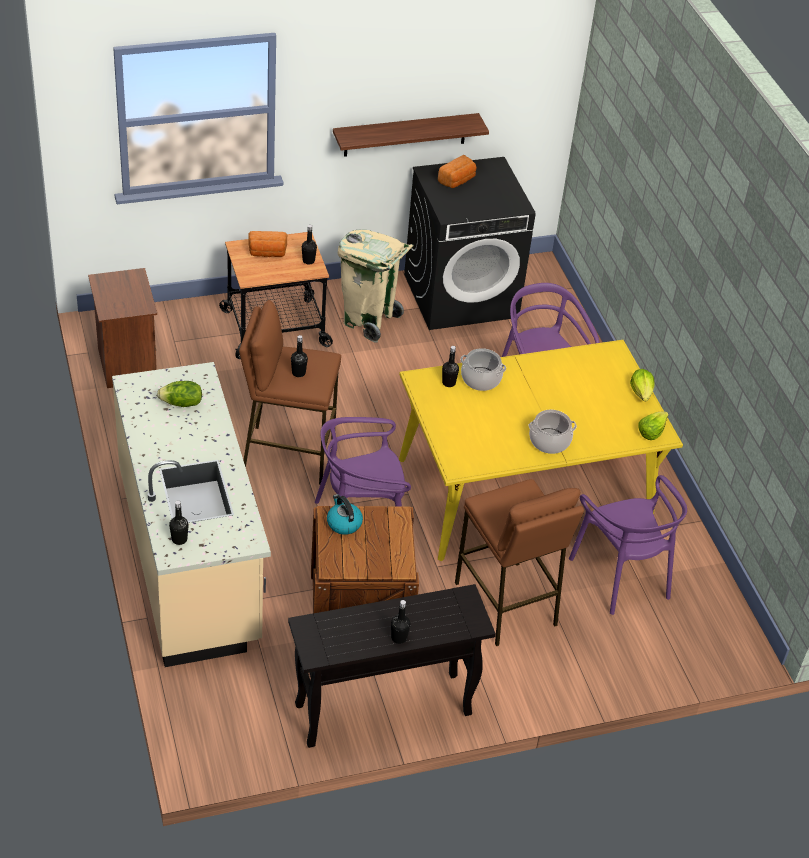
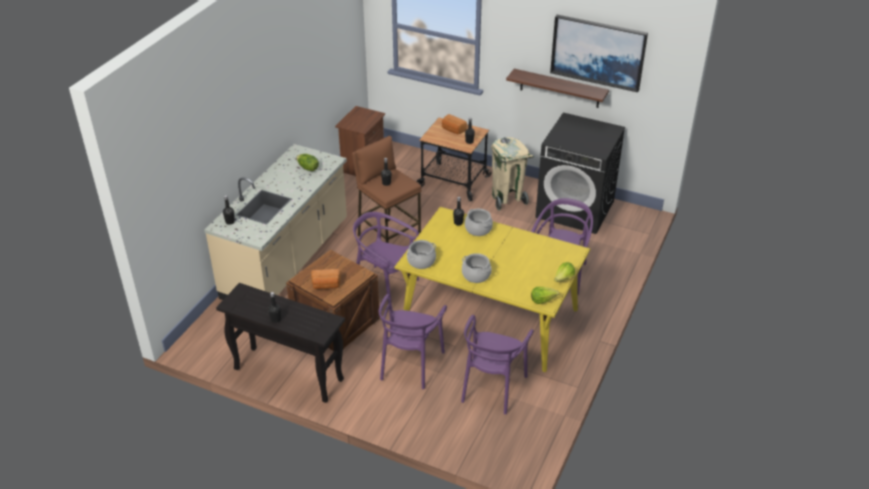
camera: 45 degrees right, 5 degrees down
kettle [327,494,363,535] -> none
bread [438,155,477,188] -> bread moved to [311,269,341,289]
brown stool [455,479,584,646] -> purple chair [379,294,447,389]
none -> cooking pot [407,240,436,269]
none -> picture [550,15,648,92]

